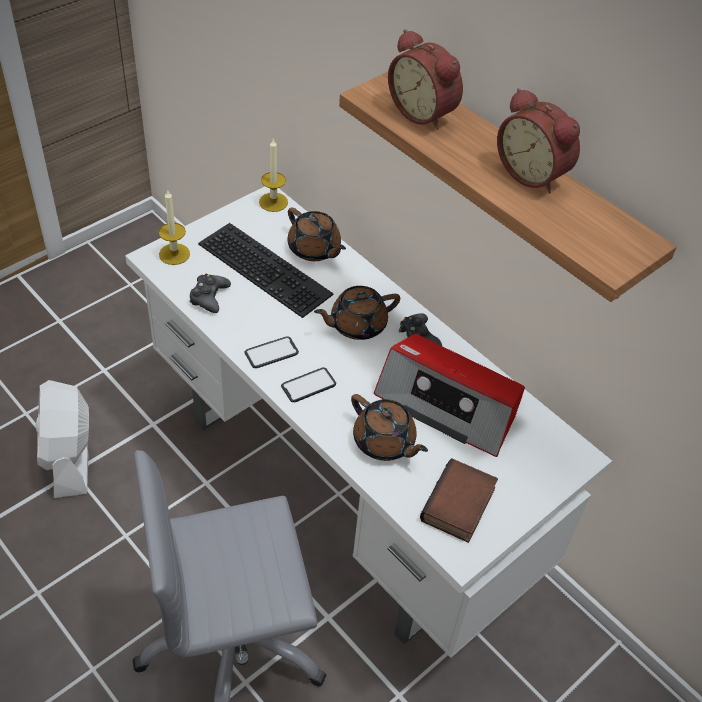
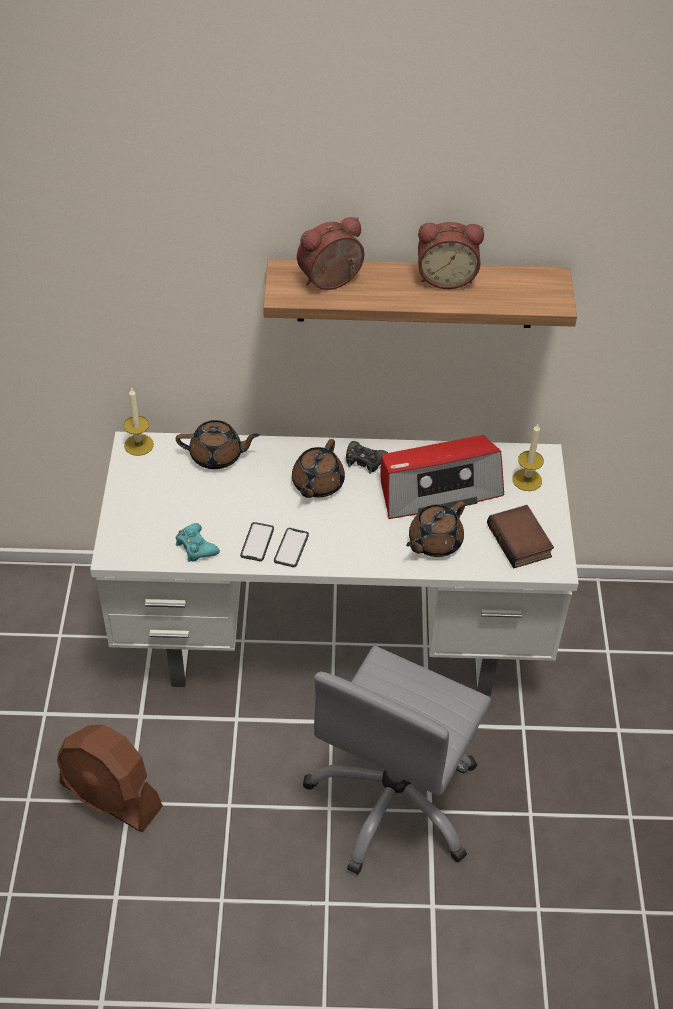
camera: 45 degrees left, 0 degrees up
white fan [36,380,89,498] -> brown fan [57,725,163,832]
candle [159,189,190,265] -> candle moved to [512,424,544,491]
black game controller [189,274,231,313] -> turquoise game controller [176,523,220,562]
keyboard [198,223,333,318] -> none
phone [281,367,336,402] -> phone moved to [240,522,274,561]
brown teapot [351,394,428,461] -> brown teapot turned 135 degrees clockwise [406,501,465,557]
alarm clock [388,29,463,130] -> alarm clock turned 150 degrees clockwise [297,217,364,290]

